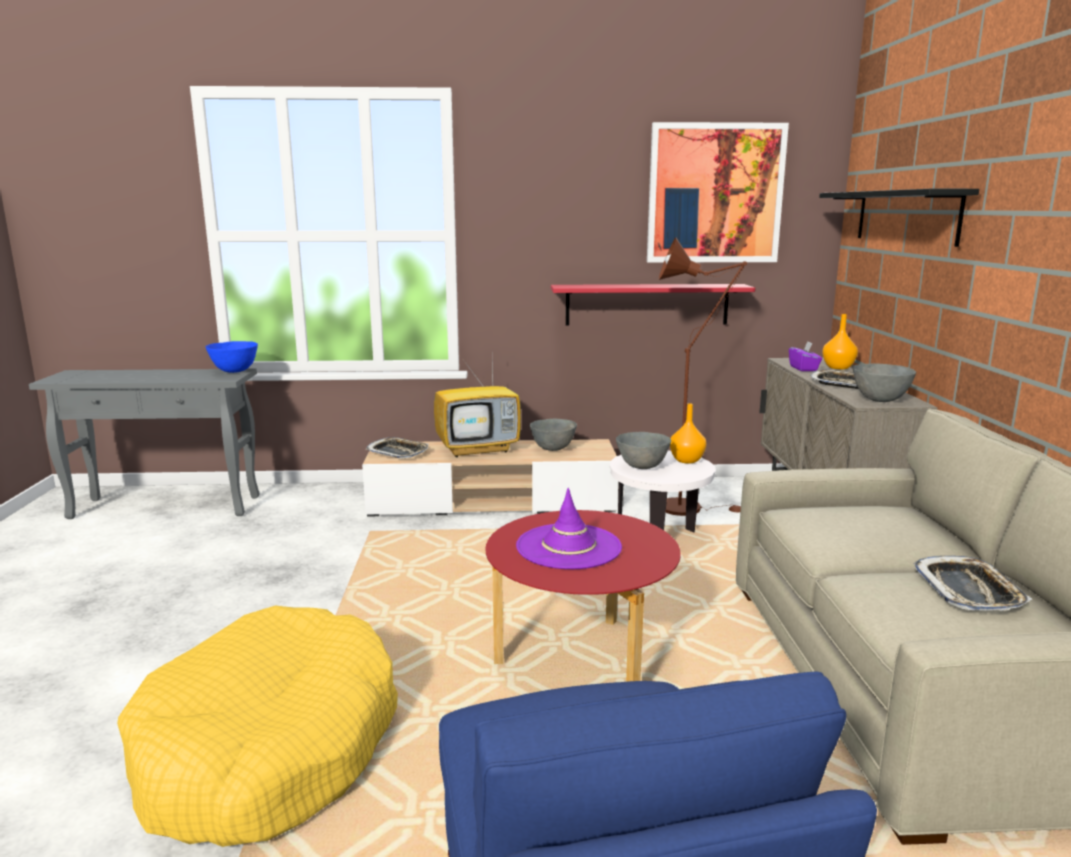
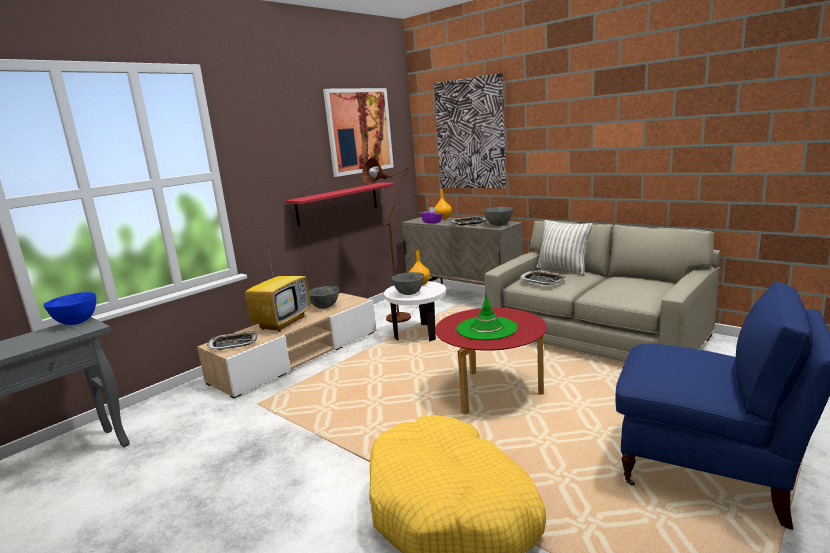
camera: 45 degrees left, 0 degrees up
purple hat [516,488,622,569] -> green hat [456,295,518,340]
black shelf [819,189,979,247] -> picture [434,73,506,188]
tray [913,556,1032,611] -> tray moved to [520,270,566,285]
none -> pillow [536,220,592,275]

